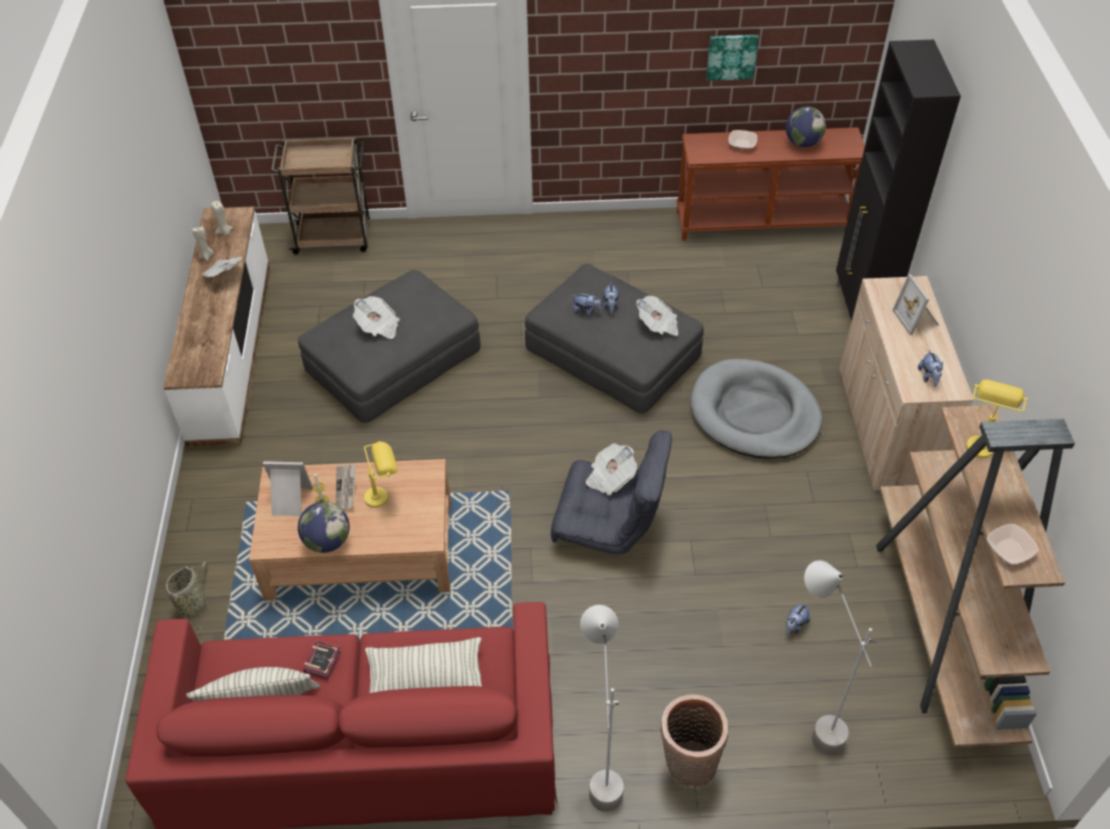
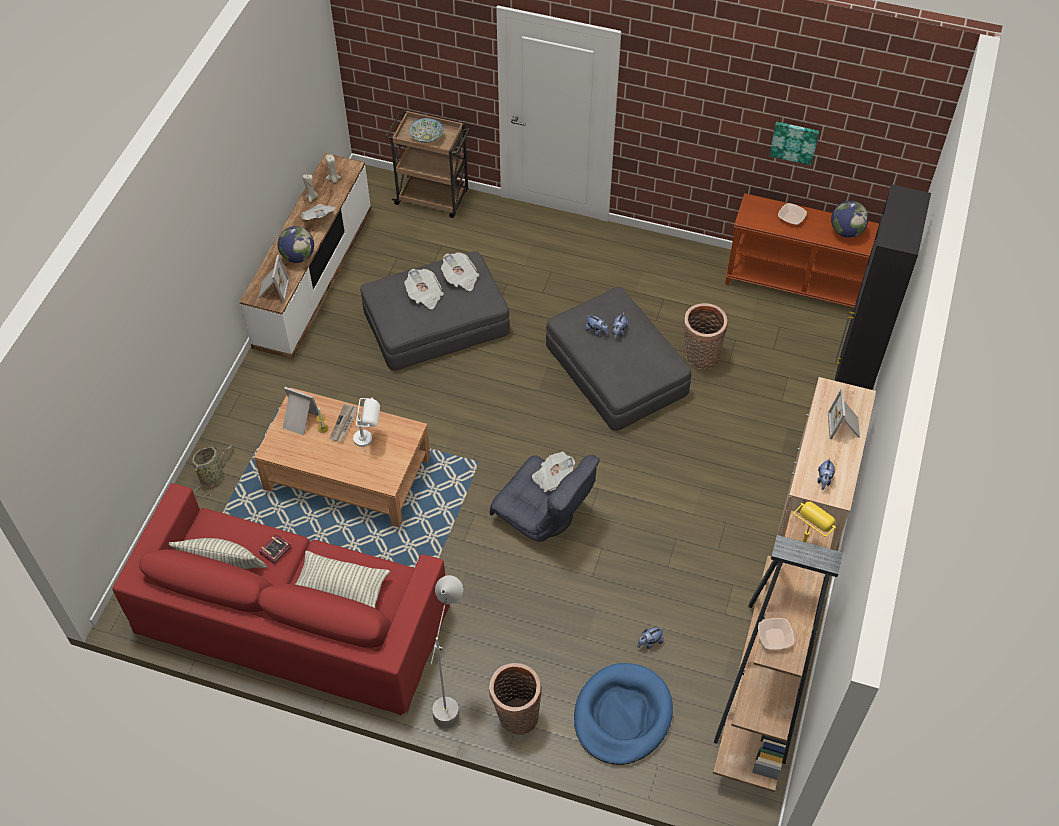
camera: 20 degrees right, 5 degrees up
globe [298,501,350,553] -> globe moved to [277,226,314,263]
yellow table lamp [364,441,398,508] -> white table lamp [353,398,380,447]
newspaper [636,296,678,336] -> newspaper moved to [441,252,479,291]
grey dog bed [691,359,822,459] -> none
grey floor lamp [804,560,876,756] -> blue dog bed [574,663,673,765]
none -> picture frame [258,255,290,302]
none -> bowl [409,118,444,143]
none -> basket [683,303,728,370]

